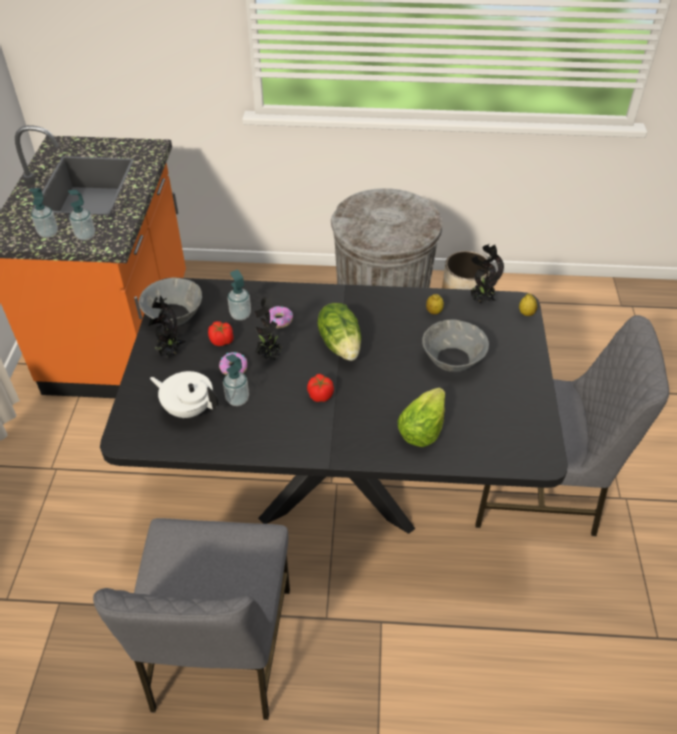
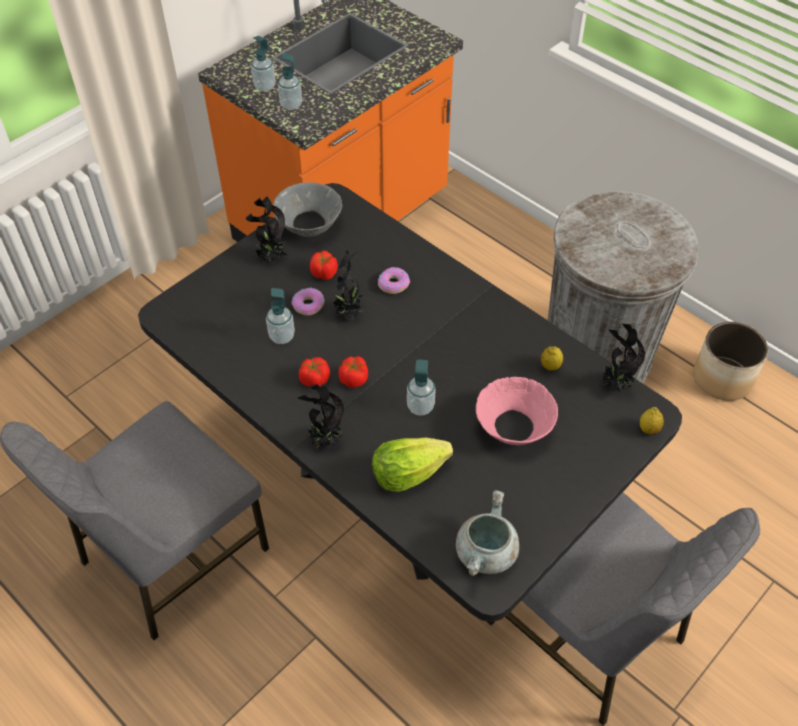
camera: 40 degrees right, 5 degrees up
white teapot [150,371,218,418] -> none
soap dispenser [228,270,251,320] -> soap dispenser moved to [407,359,435,416]
lettuce [317,303,361,361] -> none
grey bowl [422,319,489,372] -> pink bowl [476,377,558,445]
none -> potted plant [297,384,344,448]
none -> tomato [299,357,330,387]
none -> grey cooking pot [456,490,519,576]

